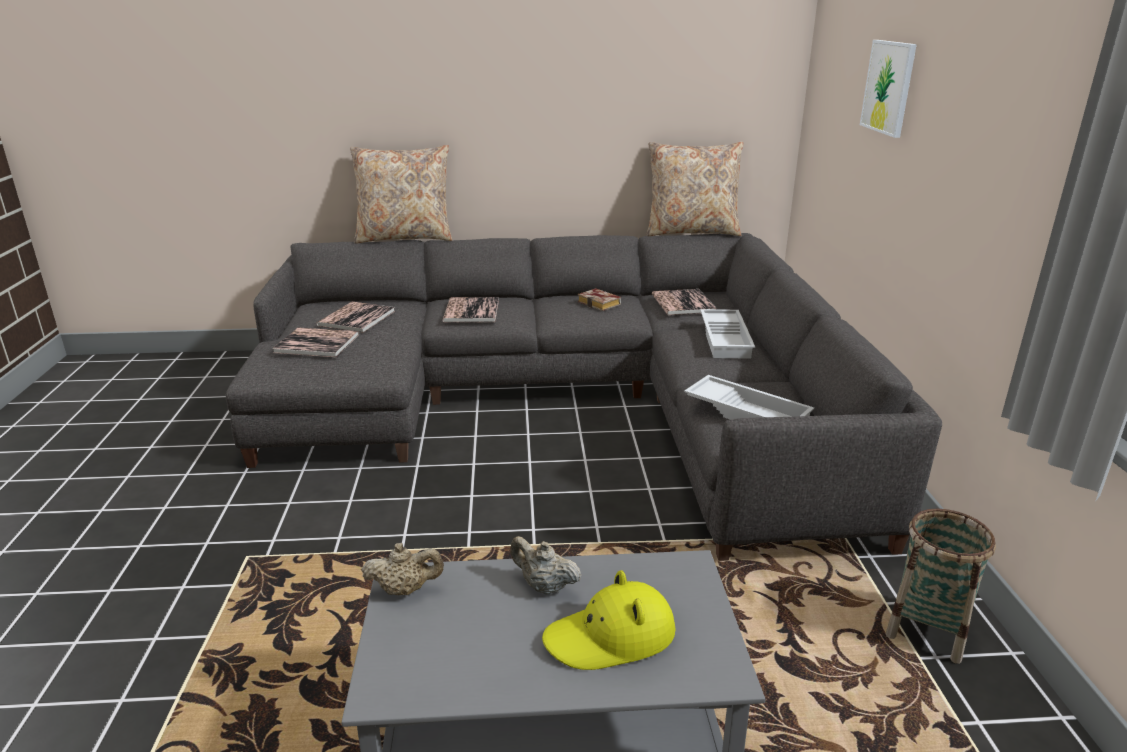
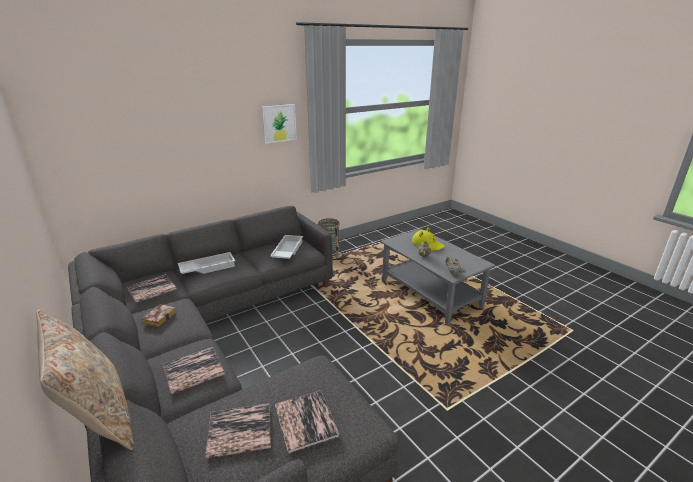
camera: 120 degrees left, 0 degrees up
beige pillow [647,142,744,236] -> none
picture [860,40,917,138] -> picture moved to [261,104,297,144]

